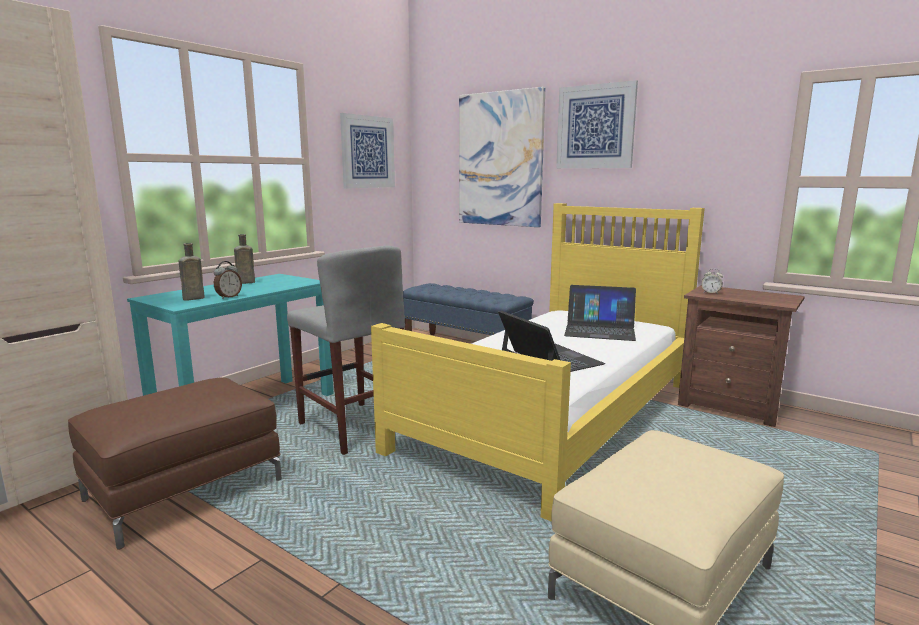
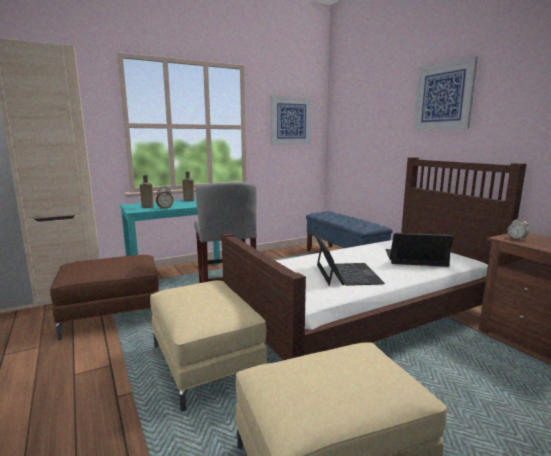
camera: 25 degrees right, 0 degrees up
yellow bed [371,203,705,522] -> brown bed [221,157,526,360]
picture [459,87,545,227] -> none
laptop [564,285,636,341] -> laptop turned 150 degrees clockwise [385,233,454,267]
none -> beige ottoman [150,280,267,411]

